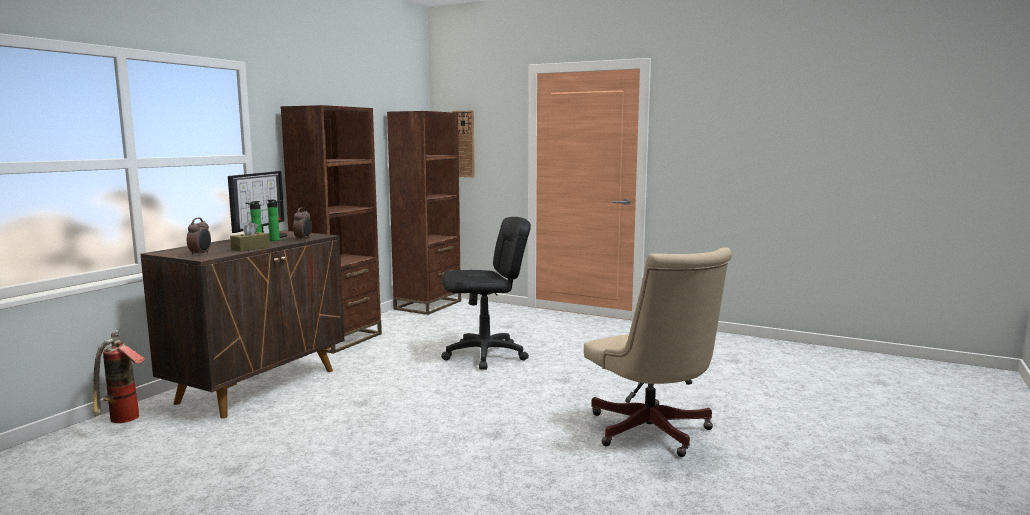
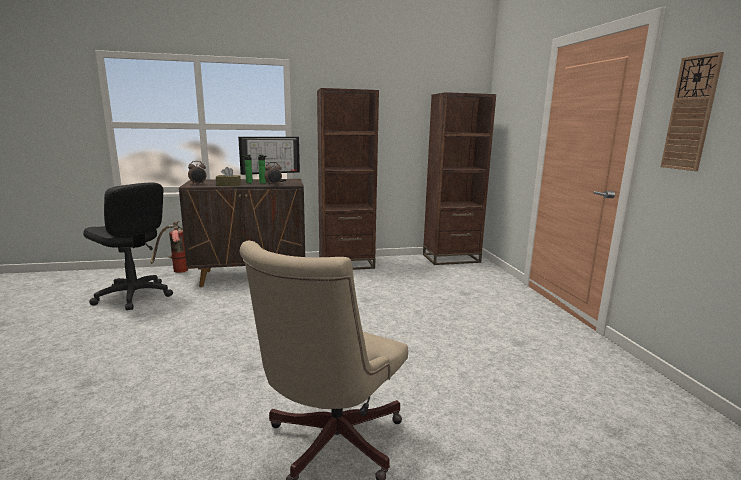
camera: 50 degrees right, 5 degrees up
black office chair [441,217,531,370] -> black office chair moved to [83,182,173,310]
wall clock [452,110,475,177] -> wall clock moved to [661,52,724,171]

